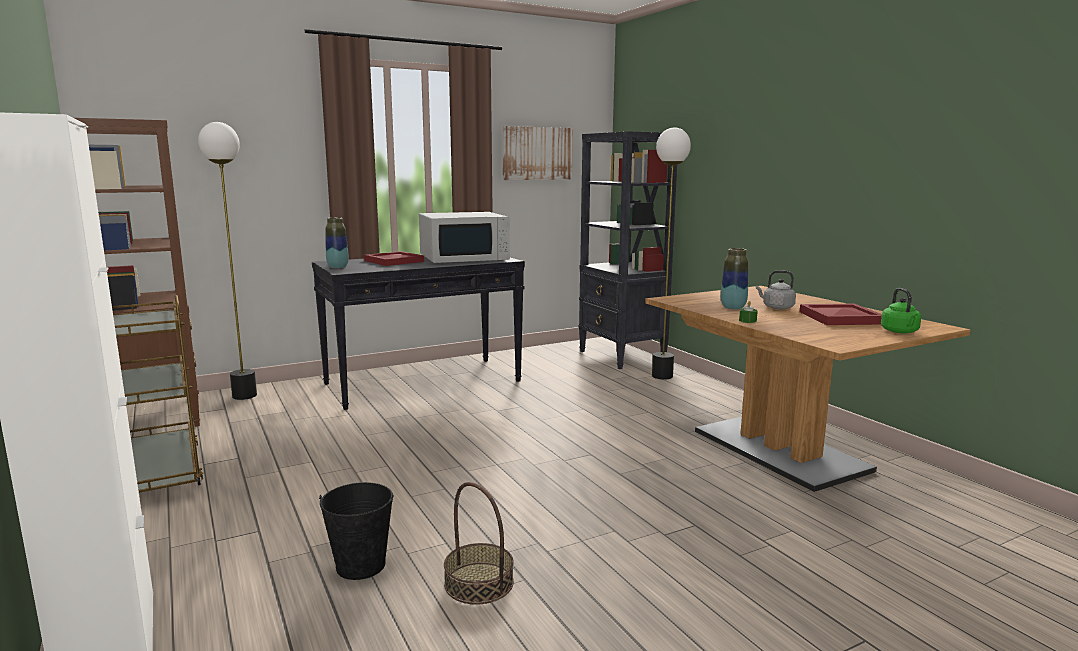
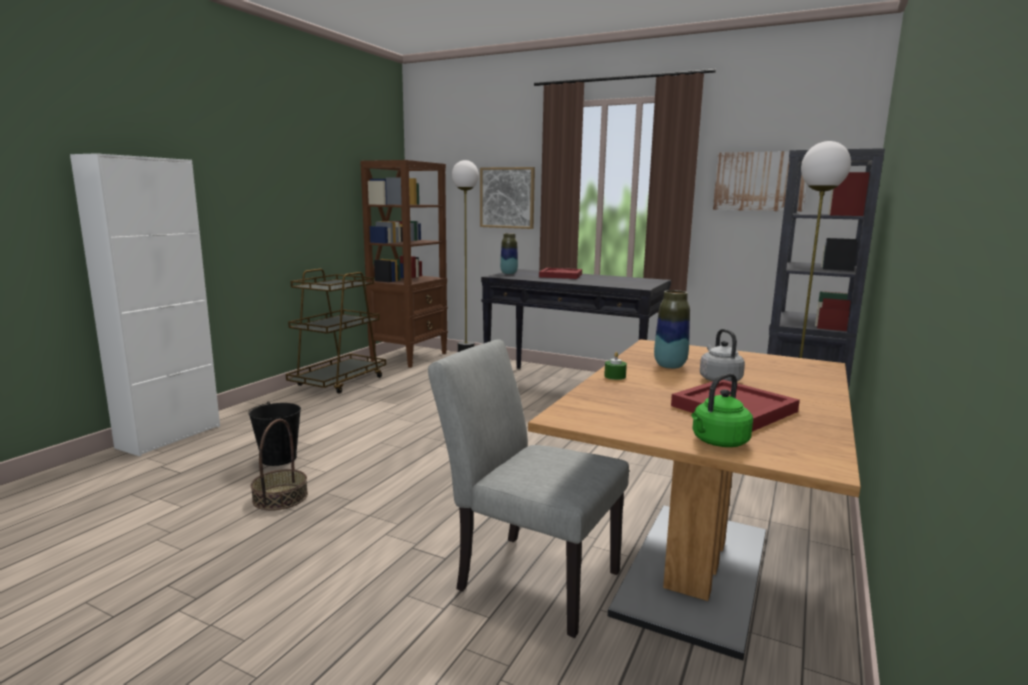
camera: 55 degrees right, 0 degrees up
white microwave [419,212,510,263] -> none
none -> grey chair [428,340,629,638]
none -> picture [480,167,535,229]

